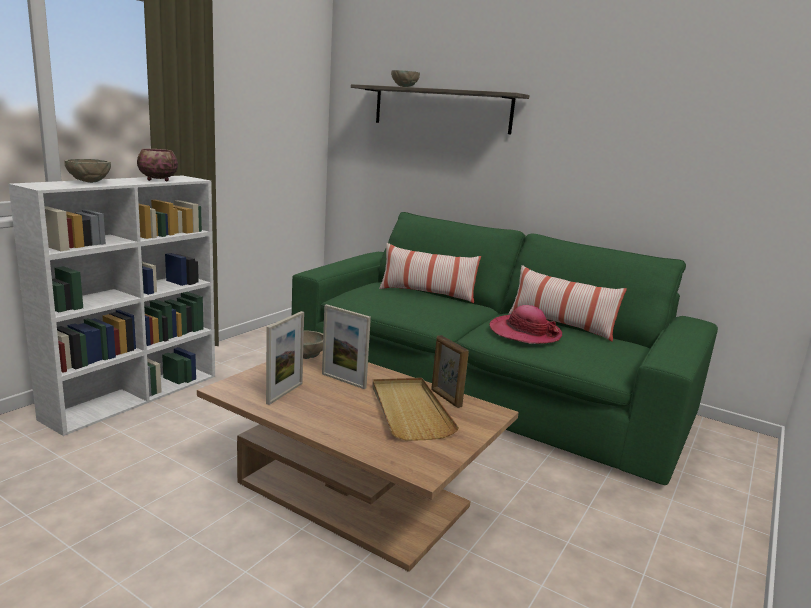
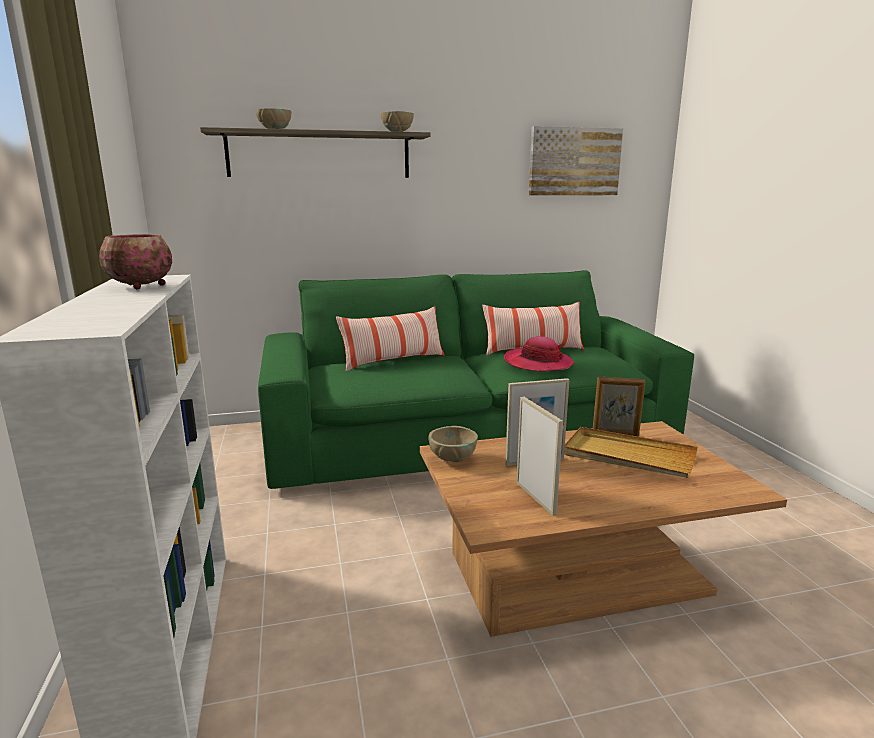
camera: 45 degrees left, 0 degrees up
beige bowl [64,159,111,183] -> beige bowl moved to [381,111,414,132]
none -> picture [529,126,623,196]

